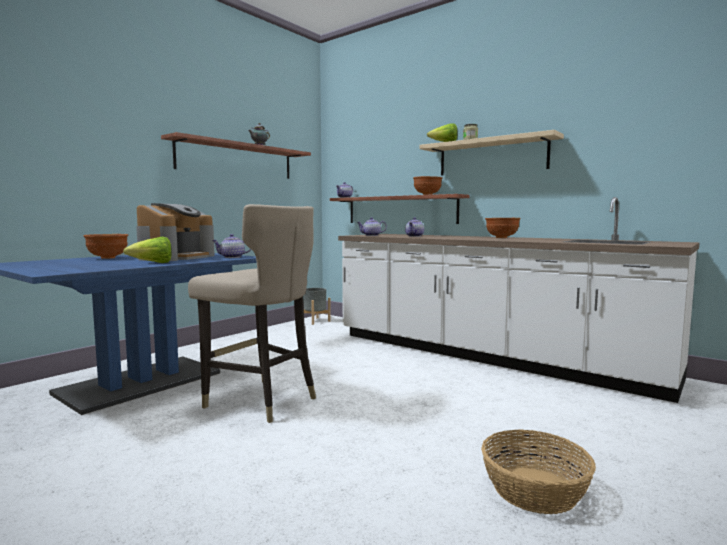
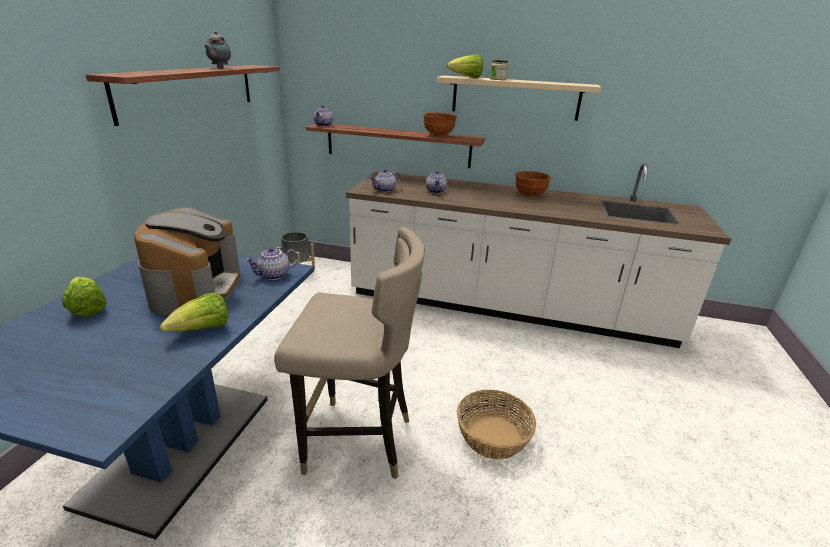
camera: 25 degrees left, 20 degrees up
brown bowl [84,234,128,259] -> lettuce [62,277,107,317]
basket [481,430,596,514] -> basket moved to [457,389,536,460]

